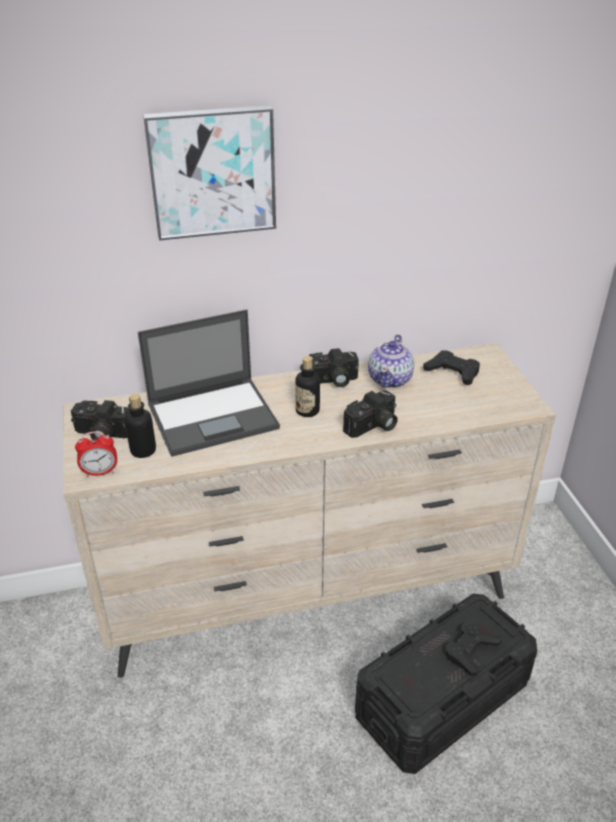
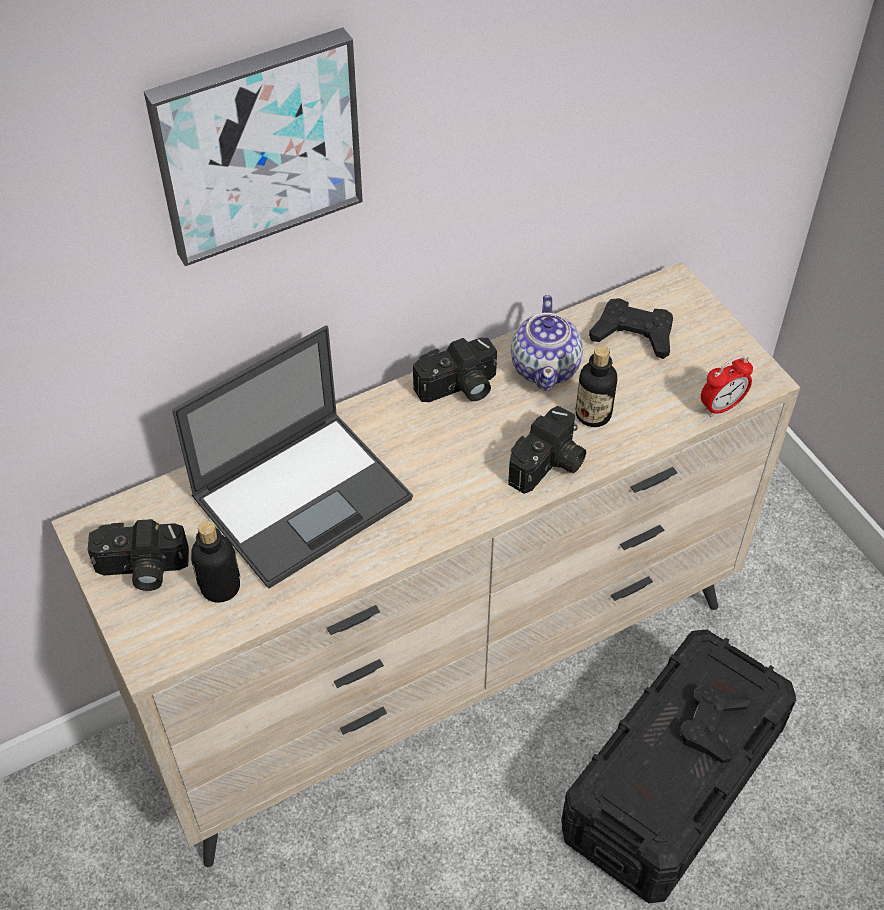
camera: 15 degrees left, 15 degrees up
alarm clock [75,431,117,477] -> alarm clock moved to [701,356,753,417]
bottle [295,356,320,417] -> bottle moved to [576,345,617,427]

